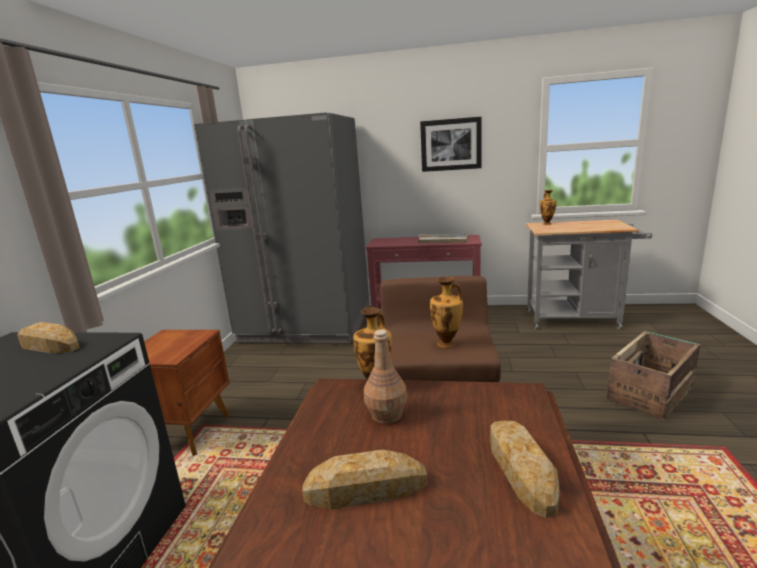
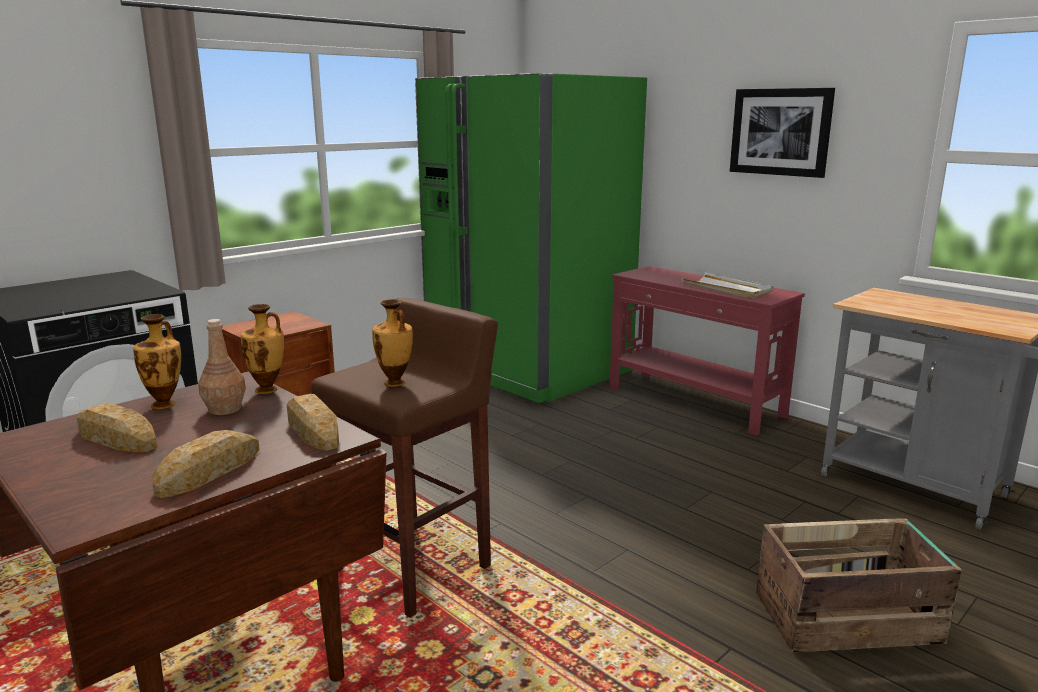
camera: 35 degrees right, 0 degrees up
bread [17,322,80,353] -> bread moved to [287,394,339,451]
grey fridge [194,112,370,343] -> green fridge [415,73,647,403]
vase [540,190,556,225] -> vase moved to [133,314,181,409]

